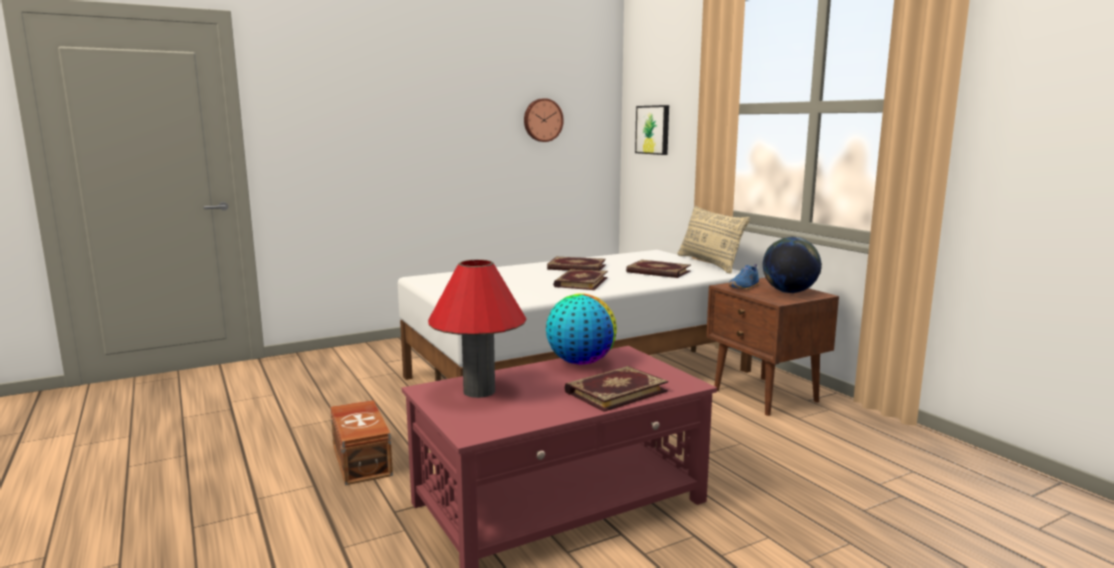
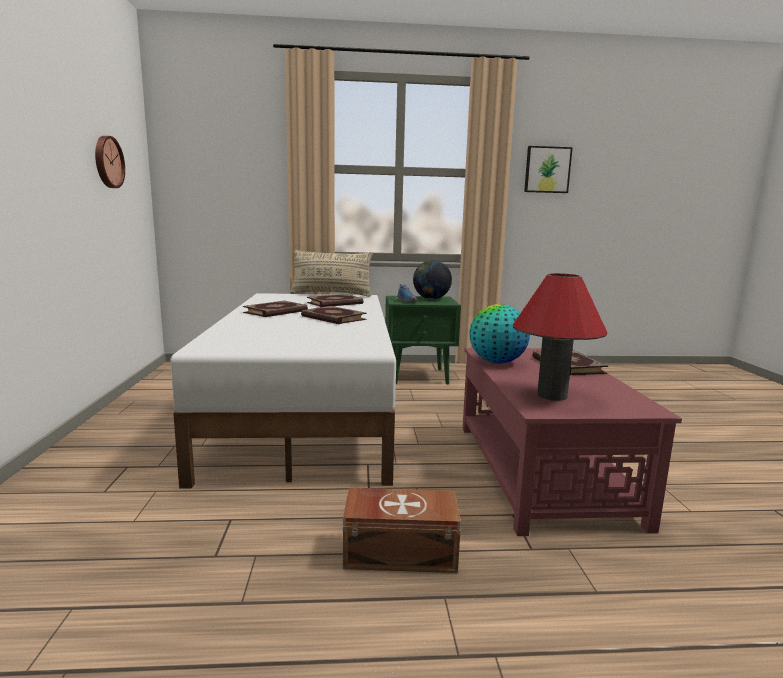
camera: 65 degrees left, 0 degrees up
picture [635,105,669,155] -> picture moved to [524,146,573,193]
brown nightstand [706,277,839,416] -> green nightstand [385,296,461,384]

